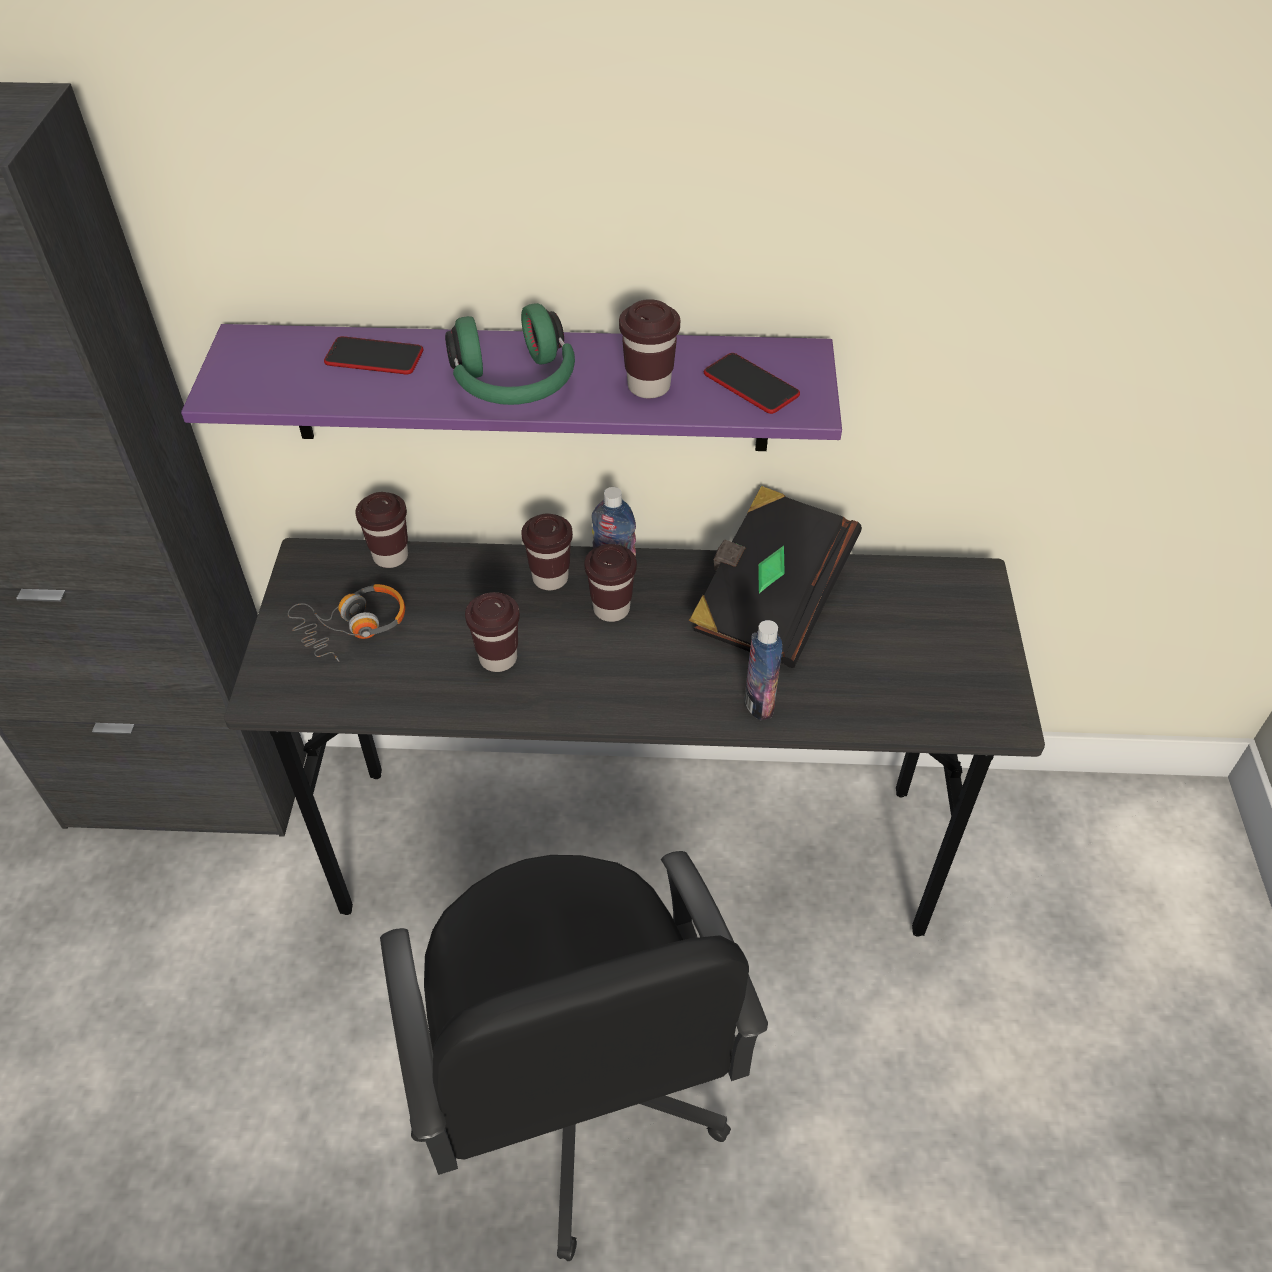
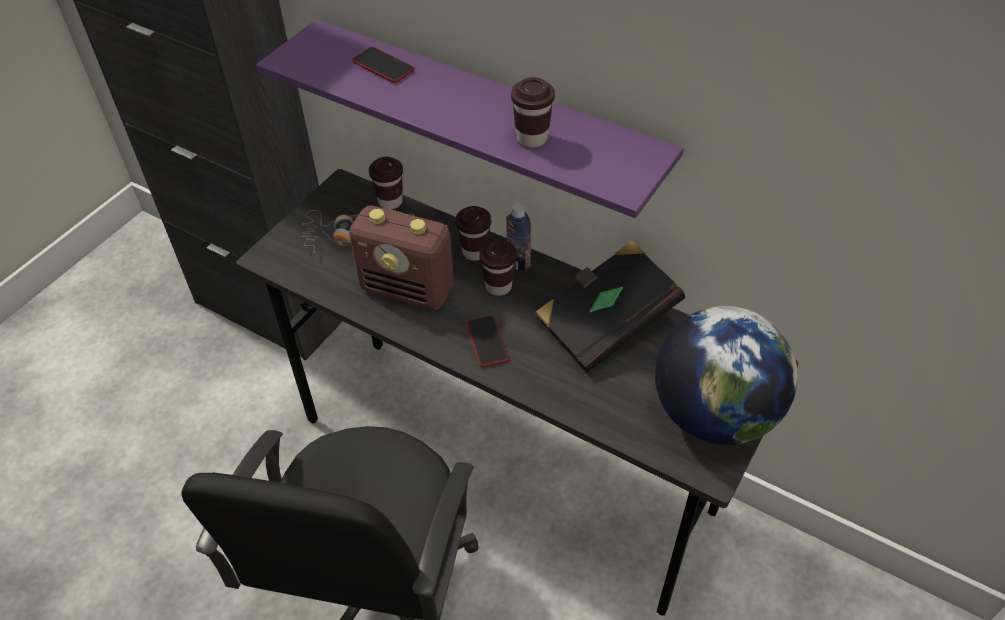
camera: 30 degrees right, 0 degrees up
green headphones [445,303,575,405] -> none
brown cup [465,592,520,672] -> radio [349,206,454,309]
phone [704,353,800,414] -> phone moved to [466,316,509,367]
bottle [745,620,782,721] -> none
none -> globe [655,306,798,445]

